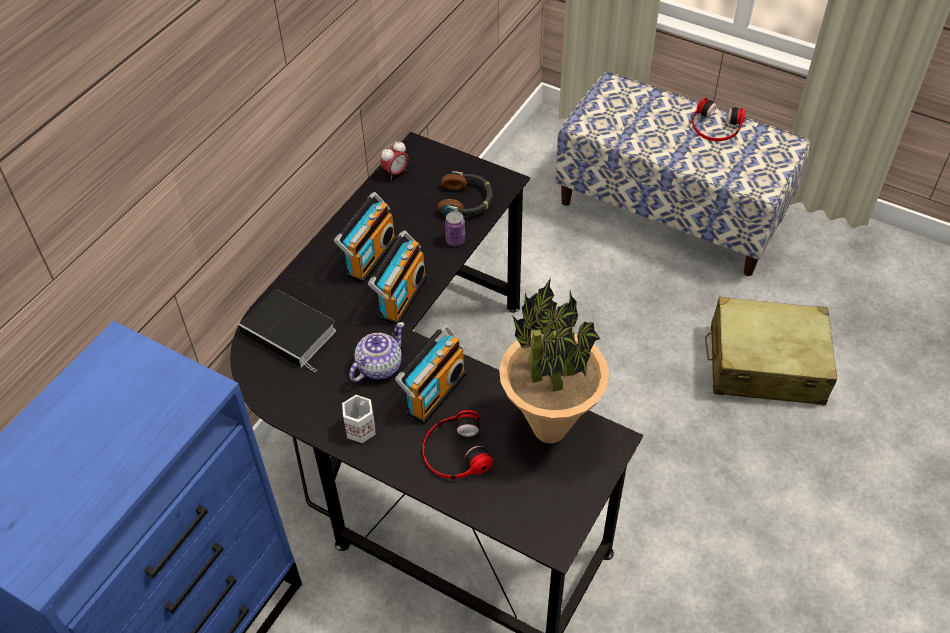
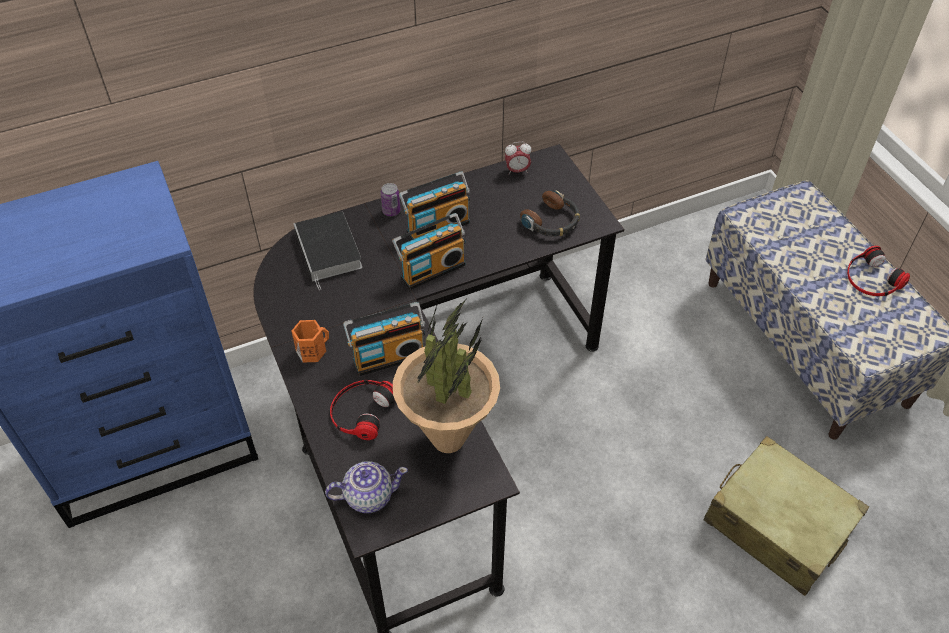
camera: 35 degrees right, 0 degrees up
white mug [342,395,376,443] -> orange mug [292,320,329,362]
teapot [349,322,404,382] -> teapot moved to [325,461,408,513]
can [445,211,465,246] -> can moved to [381,183,401,216]

